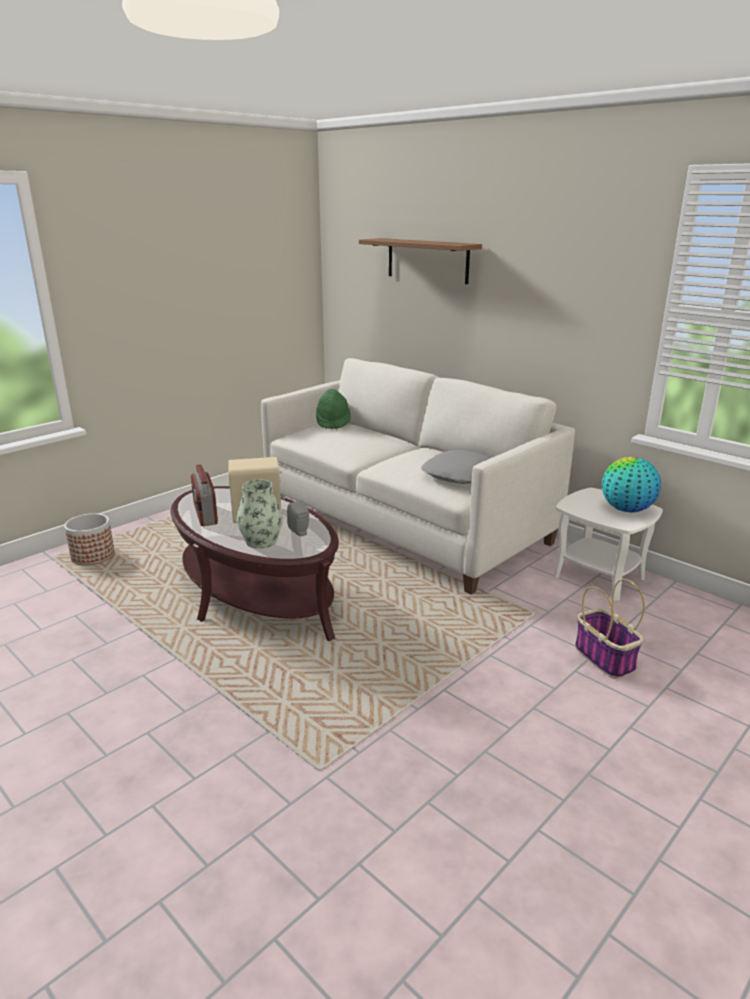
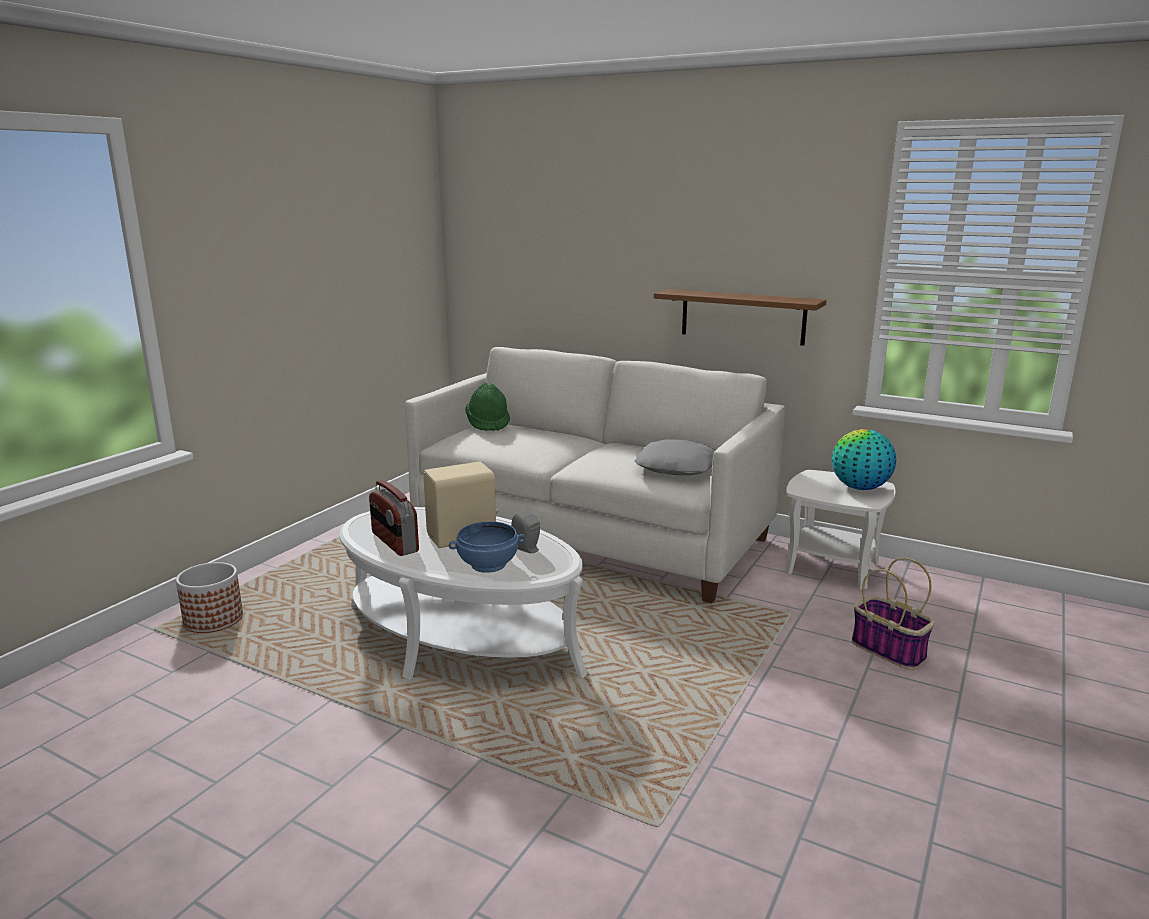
camera: 15 degrees left, 5 degrees down
brown coffee table [171,486,339,641] -> white coffee table [340,507,587,680]
vase [237,479,283,549] -> blue bowl [449,521,526,573]
brown shelf [359,238,482,284] -> brown shelf moved to [654,289,827,346]

